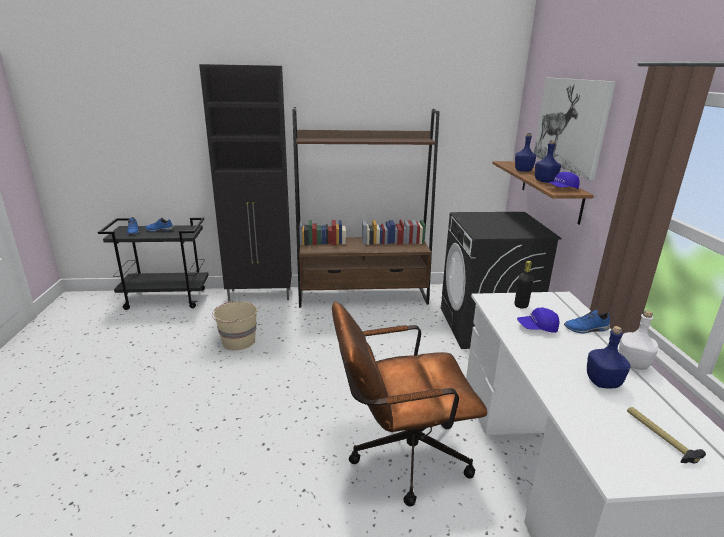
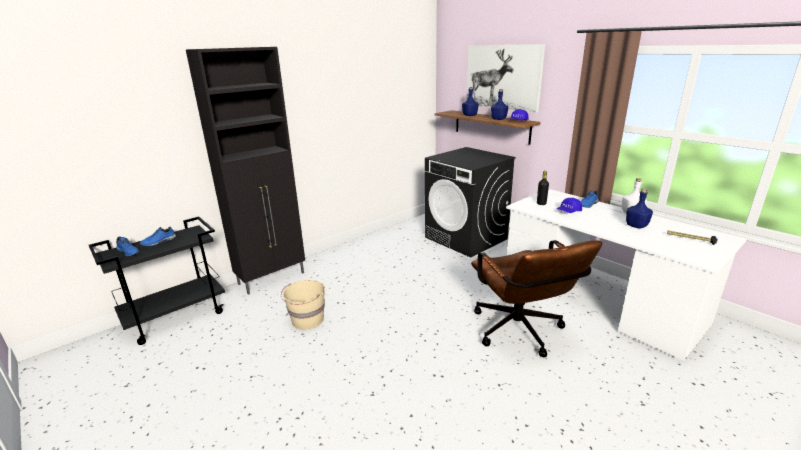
camera: 35 degrees left, 0 degrees up
brown bookcase [292,107,440,308] -> none
brown office chair [332,302,488,506] -> brown office chair turned 60 degrees counterclockwise [471,240,602,357]

